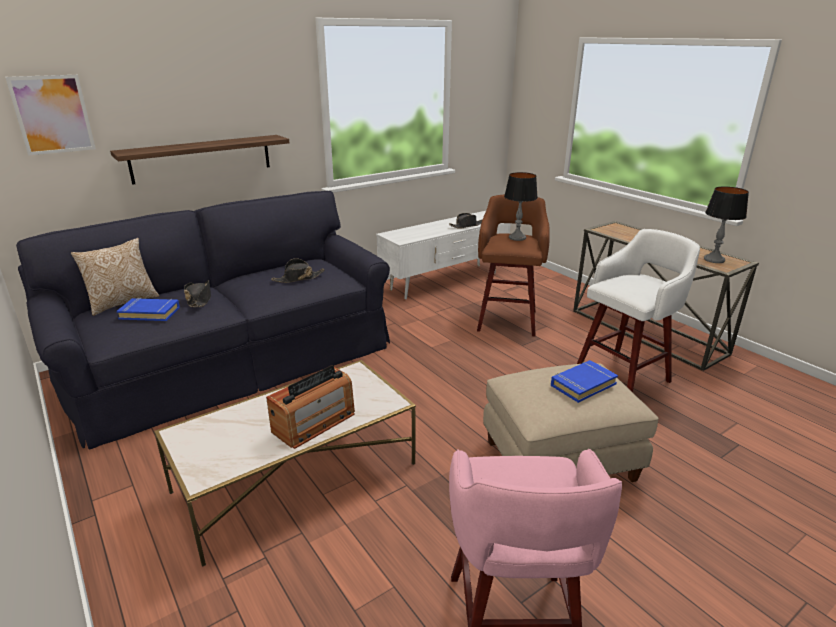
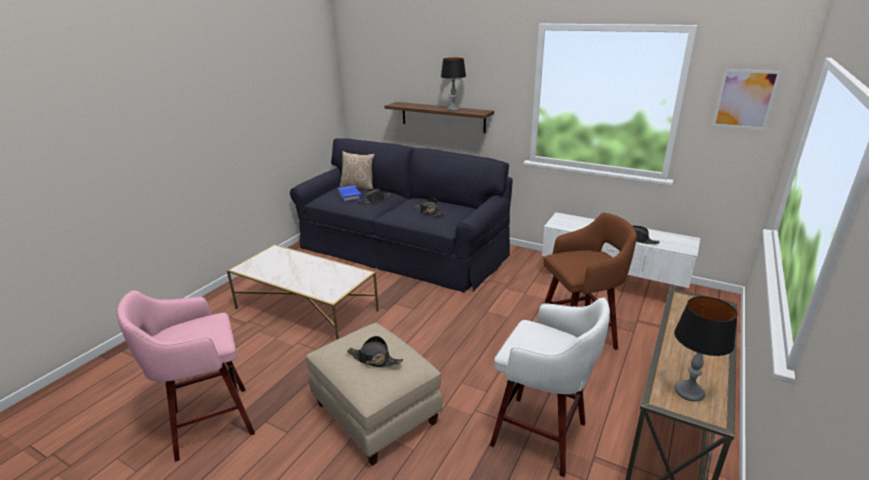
camera: 65 degrees right, 0 degrees up
picture [5,75,96,156] -> picture moved to [712,69,781,130]
radio [266,365,355,449] -> none
table lamp [504,172,538,241] -> table lamp moved to [441,58,466,111]
blue book [551,360,618,403] -> black hat [347,336,403,368]

